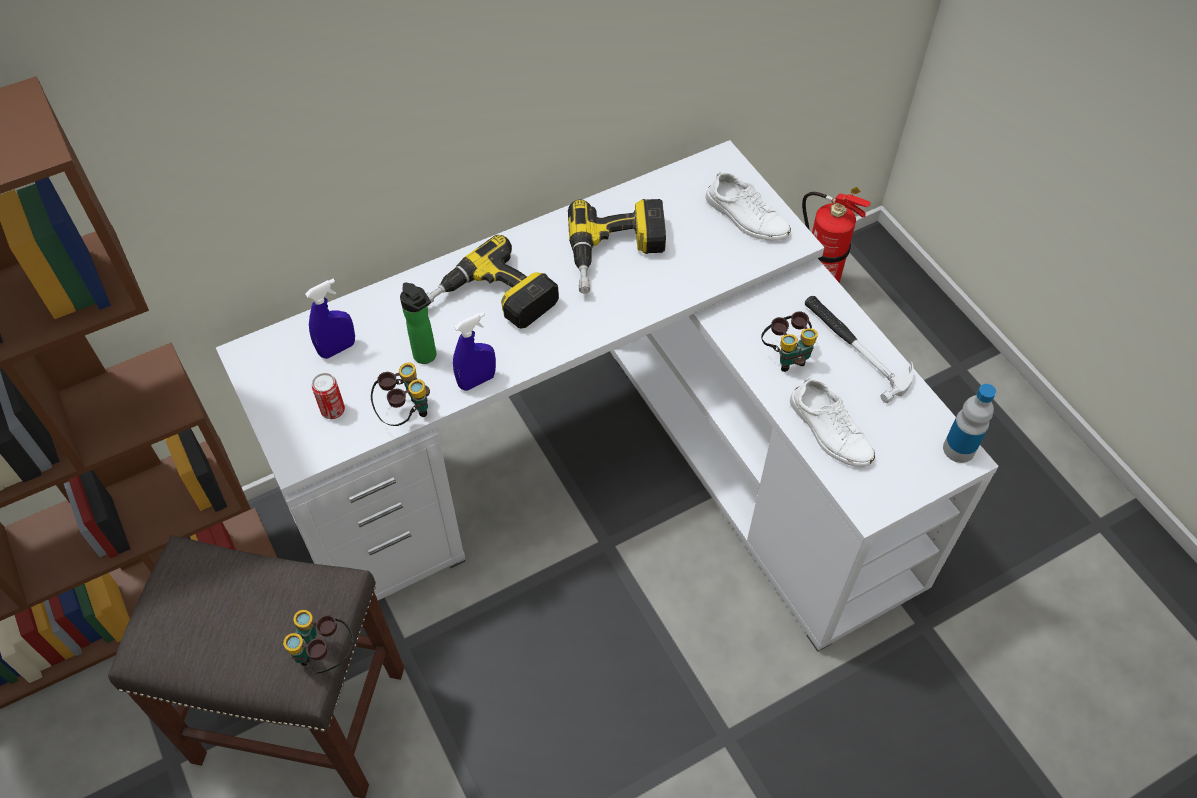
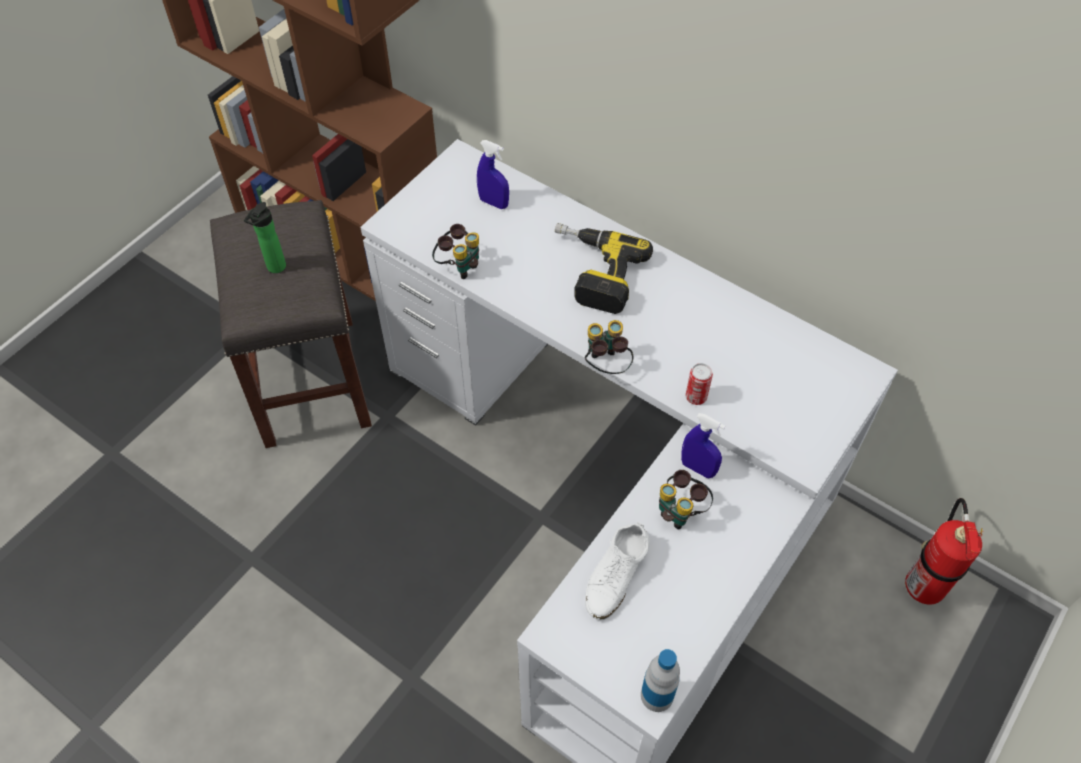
camera: 65 degrees right, 0 degrees up
binoculars [283,610,353,674] -> binoculars moved to [585,320,633,374]
can [312,373,345,419] -> can moved to [685,363,713,405]
bottle [400,282,436,364] -> bottle moved to [244,202,286,273]
blue spray bottle [453,312,496,391] -> blue spray bottle moved to [681,413,726,478]
power drill [568,199,666,293] -> none
white shoe [706,170,791,241] -> none
hammer [805,296,914,403] -> none

